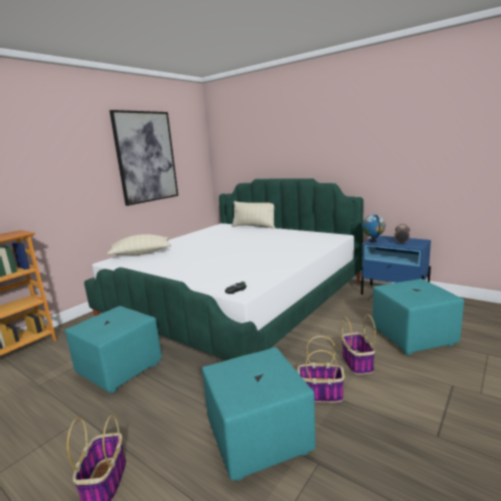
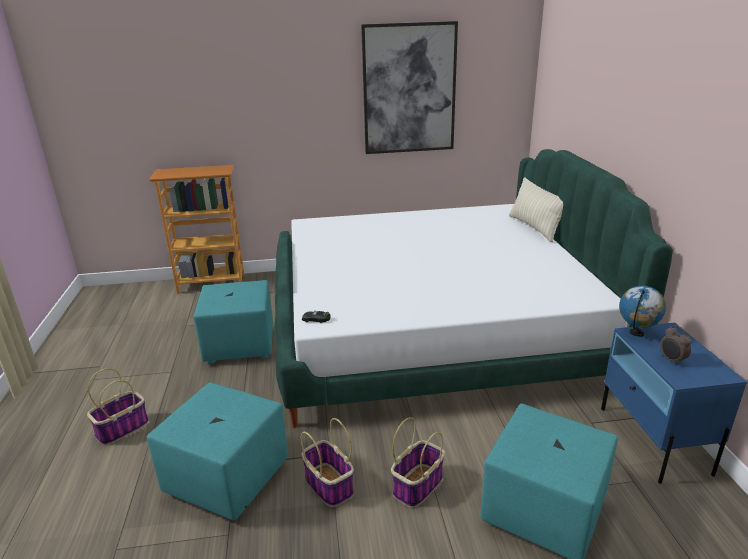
camera: 45 degrees right, 10 degrees up
beige pillow [107,234,171,255] -> none

